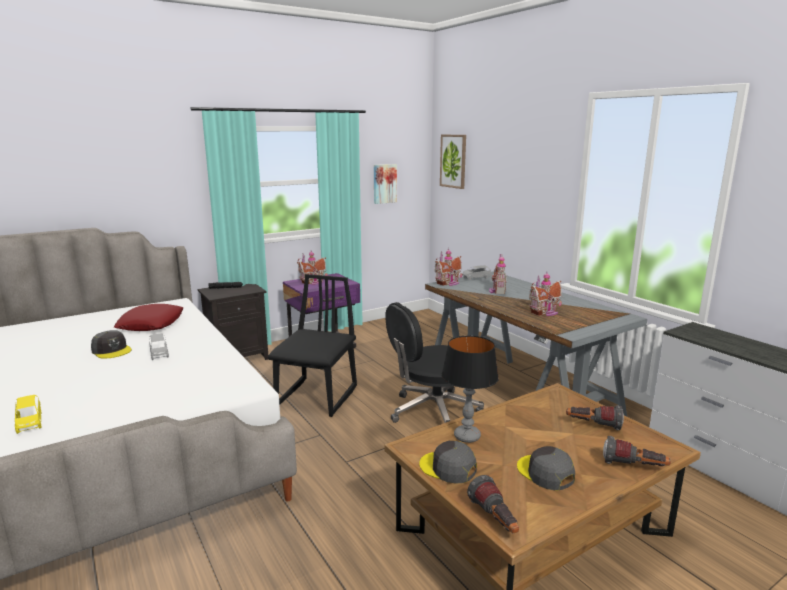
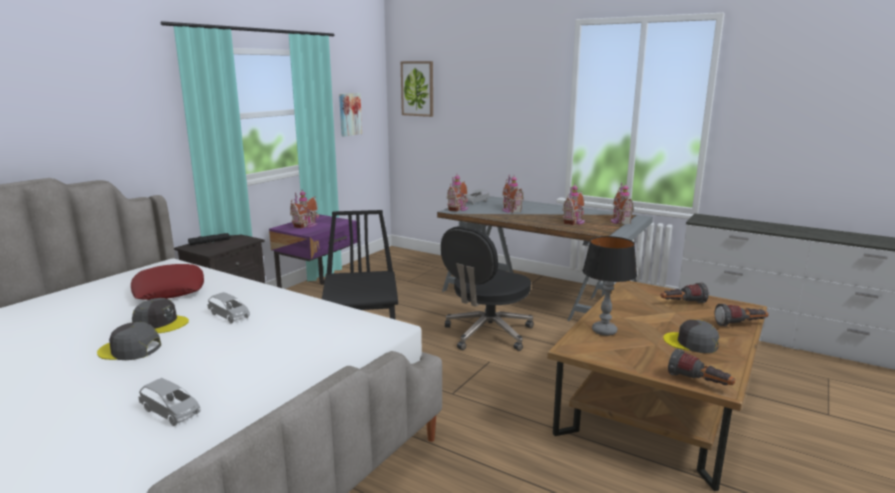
camera: 25 degrees left, 0 degrees up
yellow toy car [15,395,41,434] -> grey toy car [139,378,201,426]
grey cap [419,441,477,484] -> grey cap moved to [97,322,161,360]
none -> toy house [611,183,634,224]

